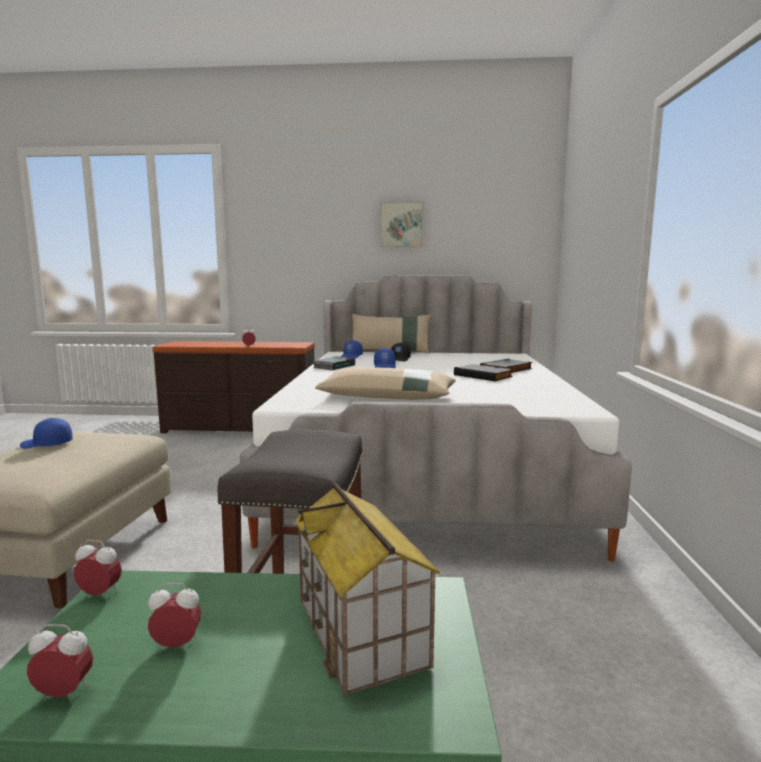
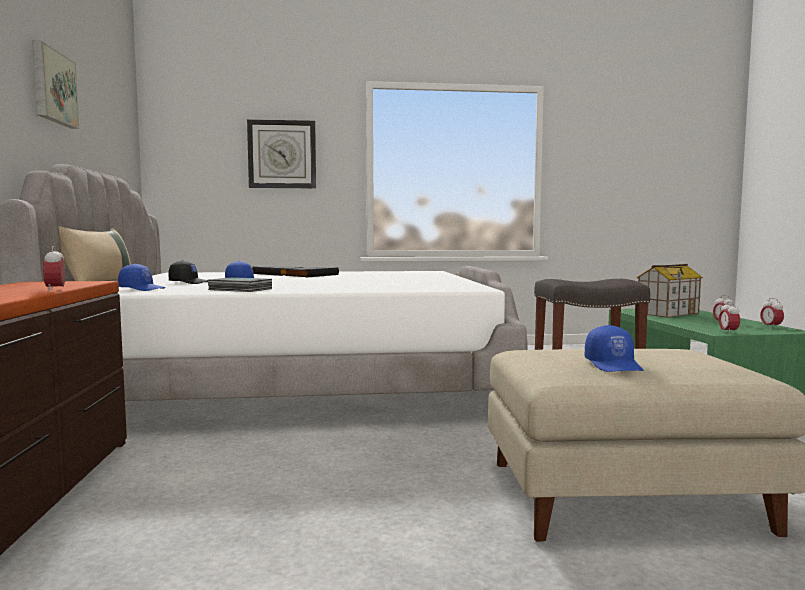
camera: 100 degrees left, 5 degrees down
beige pillow [315,367,456,400] -> none
none -> wall clock [247,119,316,189]

